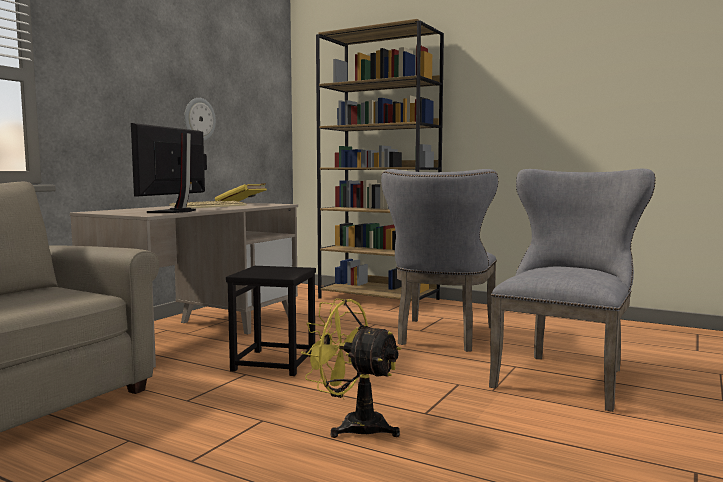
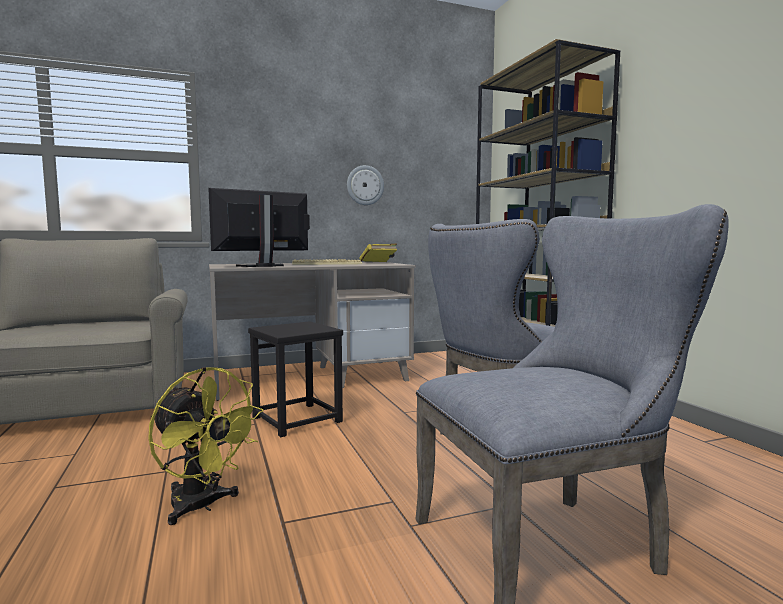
camera: 40 degrees right, 0 degrees up
yellow fan [301,298,401,438] -> yellow fan turned 150 degrees clockwise [148,367,263,525]

